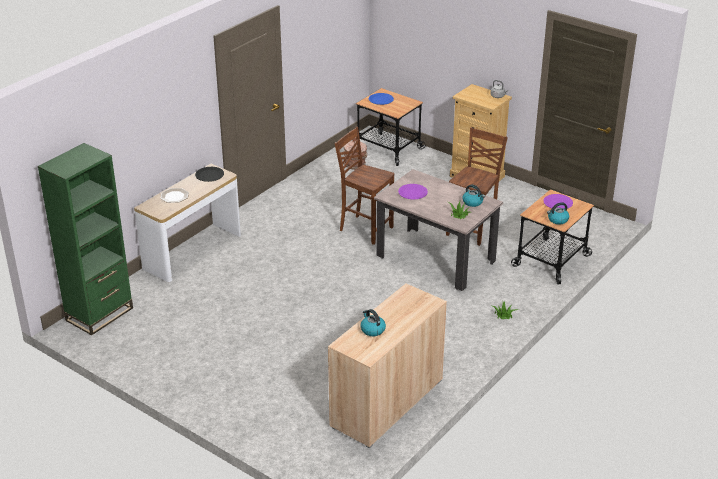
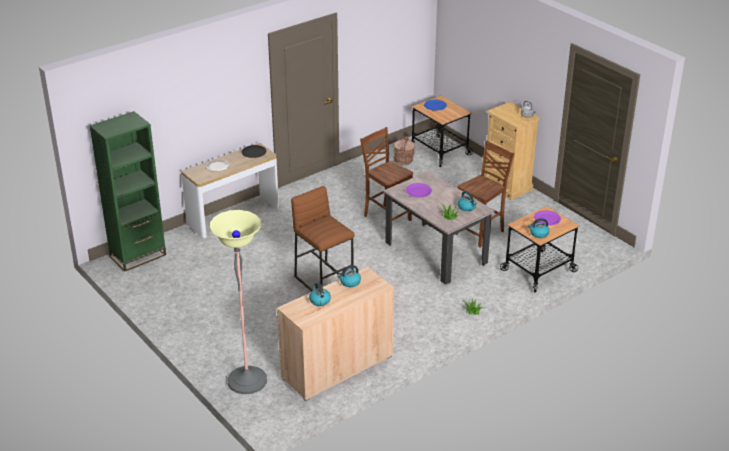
camera: 15 degrees right, 0 degrees up
none -> floor lamp [209,210,267,394]
none -> brown stool [291,186,355,292]
none -> kettle [338,265,361,287]

